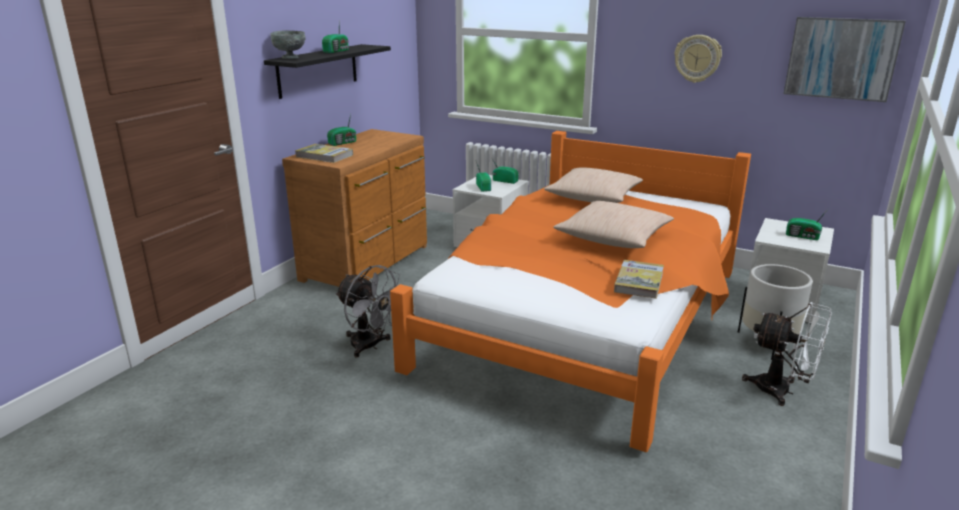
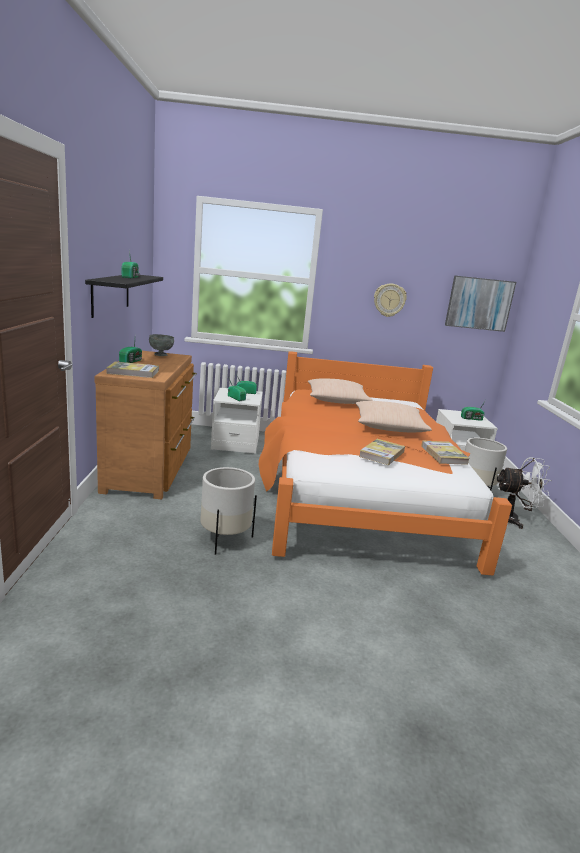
camera: 30 degrees left, 5 degrees down
grey bowl [271,30,306,59] -> grey bowl moved to [149,334,174,356]
grey fan [335,265,400,358] -> white planter [200,467,257,555]
none -> book [359,439,405,465]

